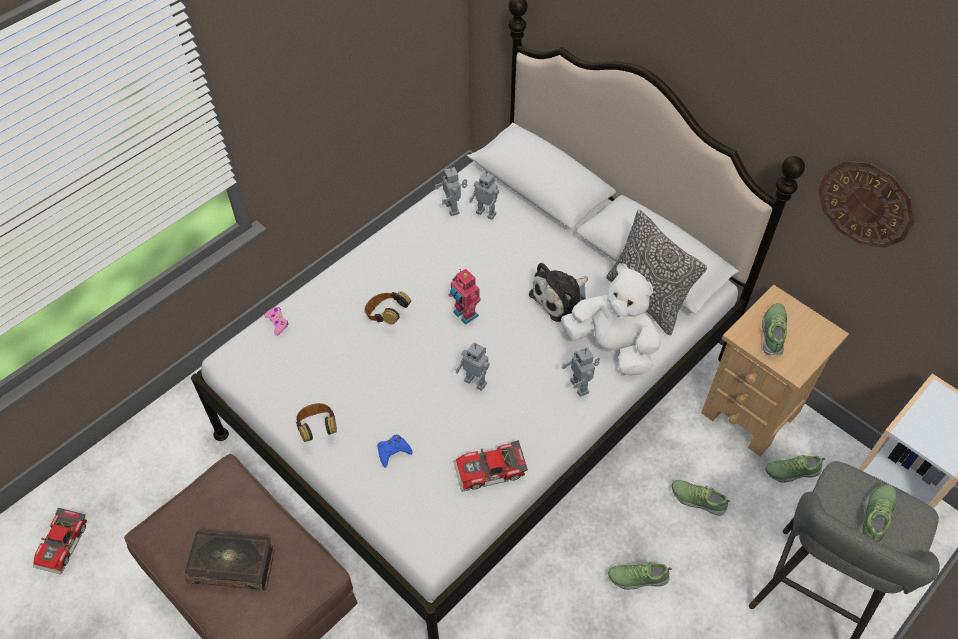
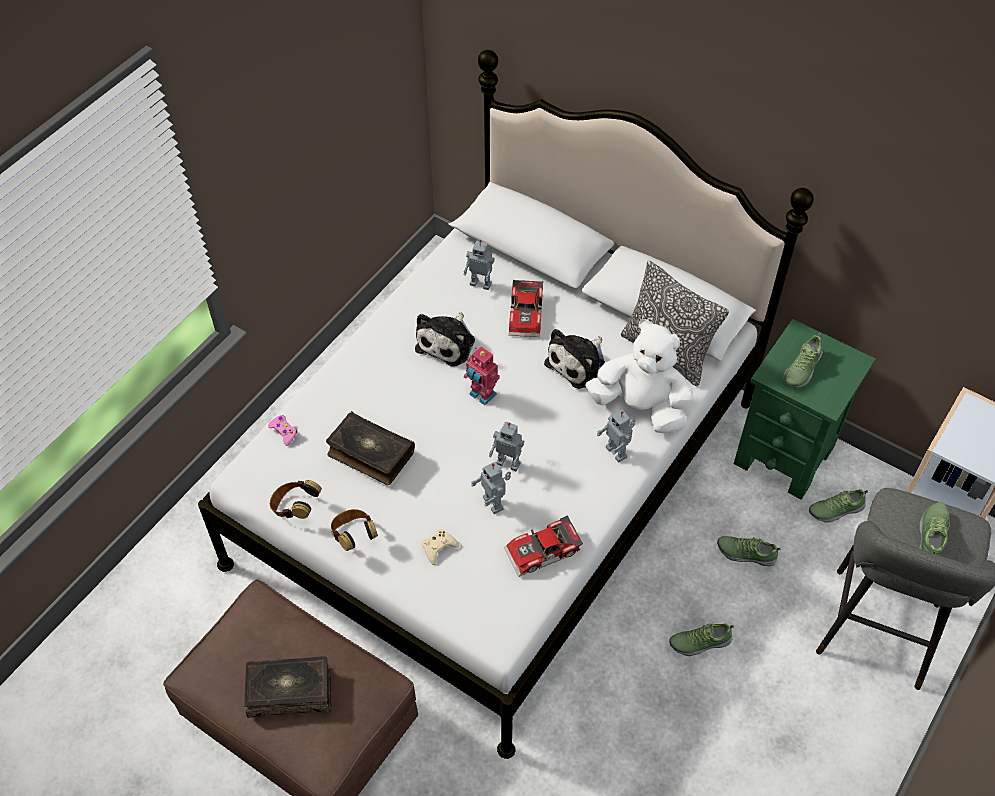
camera: 10 degrees left, 0 degrees up
toy car [33,507,87,574] -> toy car moved to [509,280,543,337]
headphones [365,292,411,324] -> headphones moved to [270,480,322,519]
blue game controller [377,434,413,468] -> beige game controller [422,529,459,565]
toy robot [435,166,467,216] -> toy robot moved to [471,462,511,514]
beige nightstand [701,285,849,456] -> green nightstand [734,319,875,500]
shoe [762,303,787,356] -> shoe turned 150 degrees counterclockwise [783,333,823,388]
wall clock [818,161,915,248] -> none
none -> book [326,411,415,485]
none -> plush toy [415,312,475,367]

